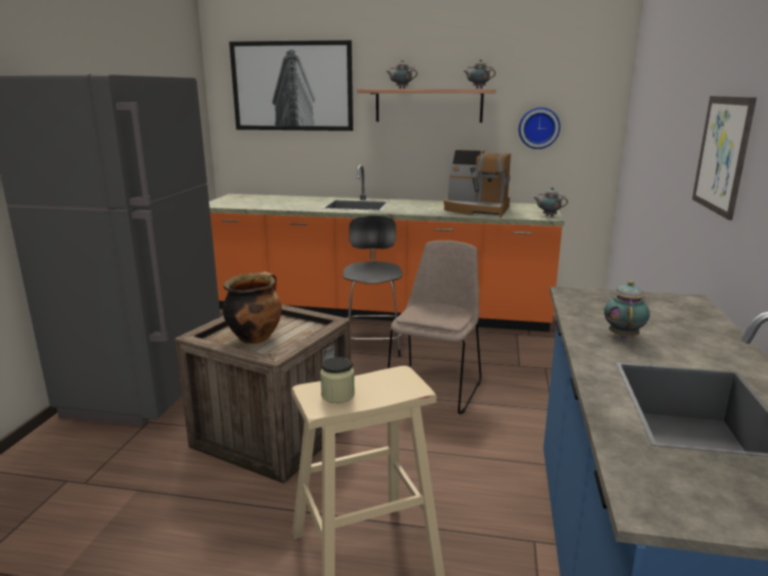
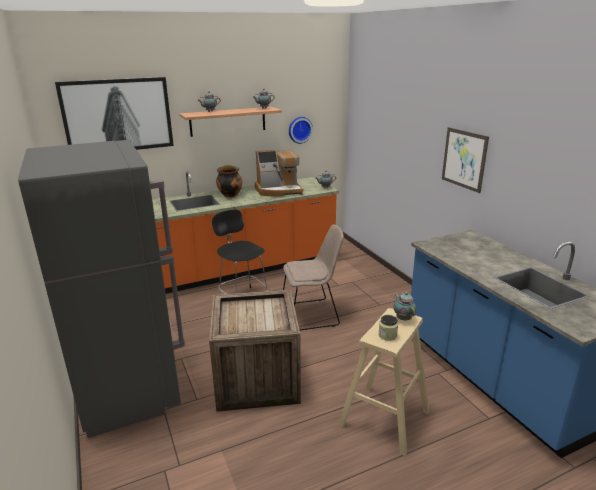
camera: 35 degrees left, 5 degrees up
cooking pot [223,272,282,344] -> cooking pot moved to [216,165,242,198]
beige chair [388,240,481,414] -> beige chair turned 90 degrees clockwise [283,224,344,330]
teapot [604,281,650,339] -> teapot moved to [394,292,416,321]

